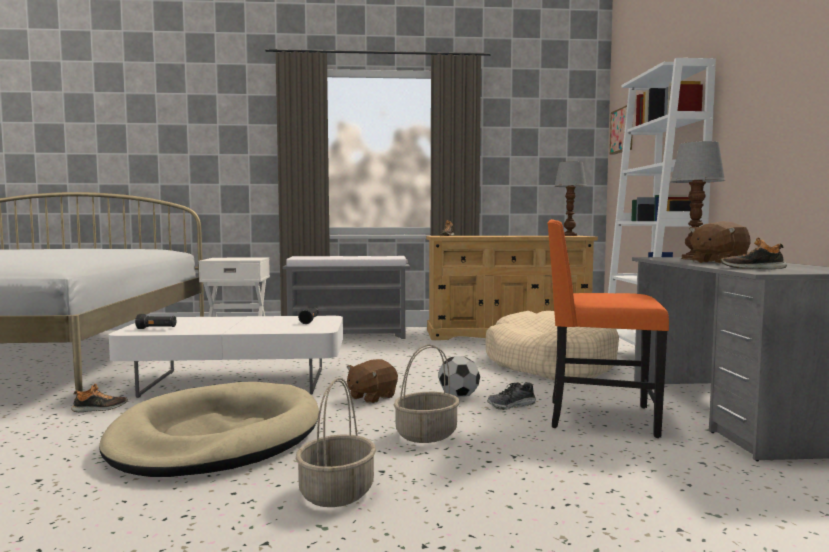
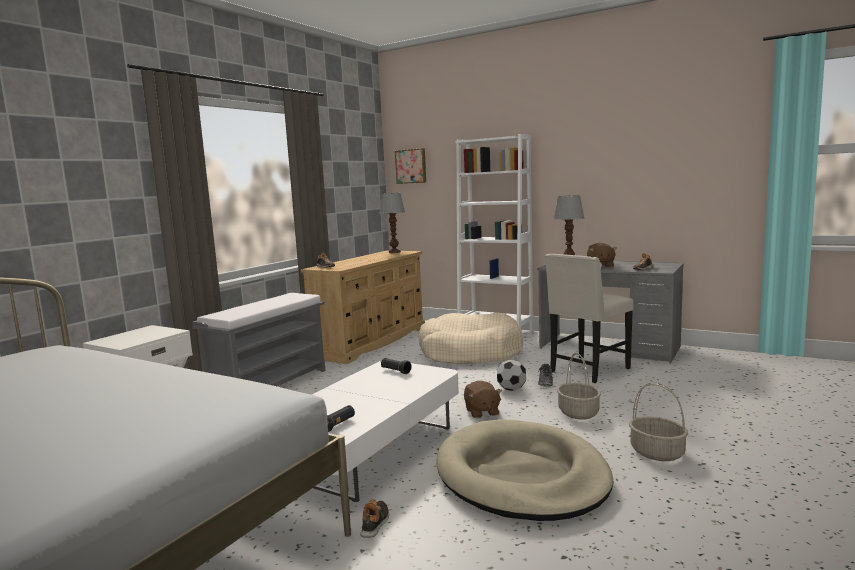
camera: 55 degrees left, 5 degrees up
orange chair [547,219,669,438] -> beige chair [545,254,633,383]

